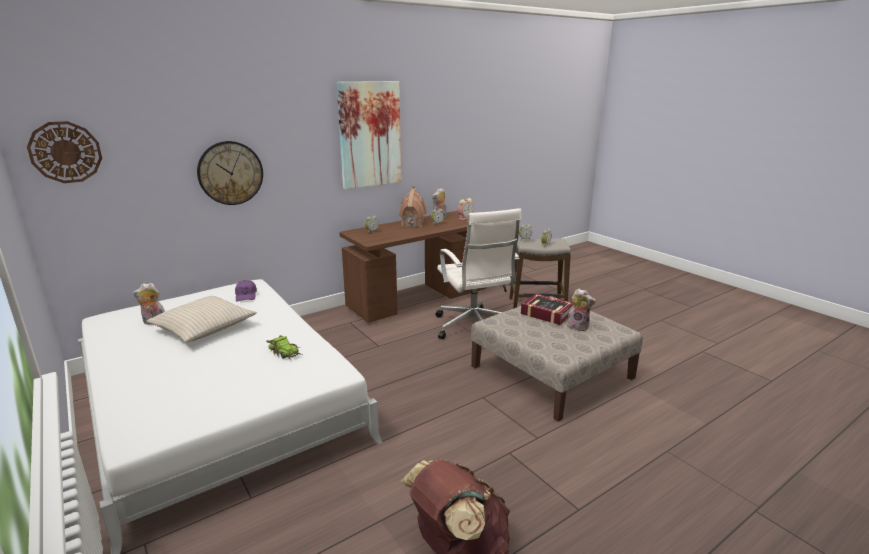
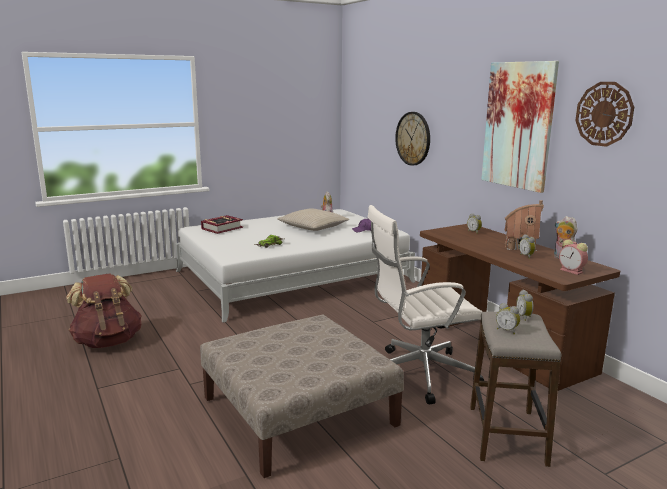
camera: 95 degrees right, 5 degrees down
wall clock [27,121,102,183] -> wall clock moved to [575,82,634,147]
book [521,293,573,325] -> book moved to [201,215,243,234]
plush toy [567,289,596,331] -> none

